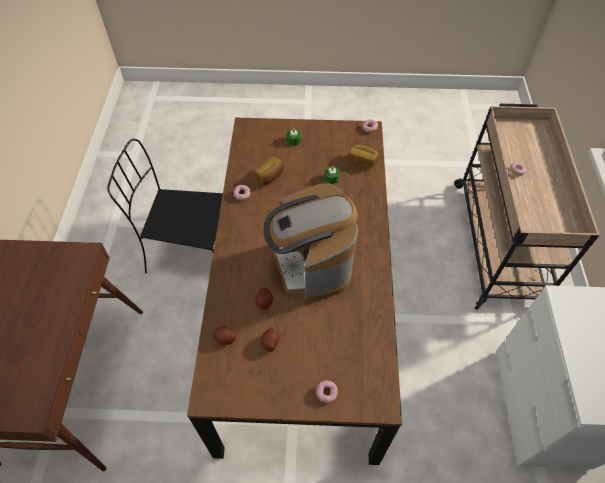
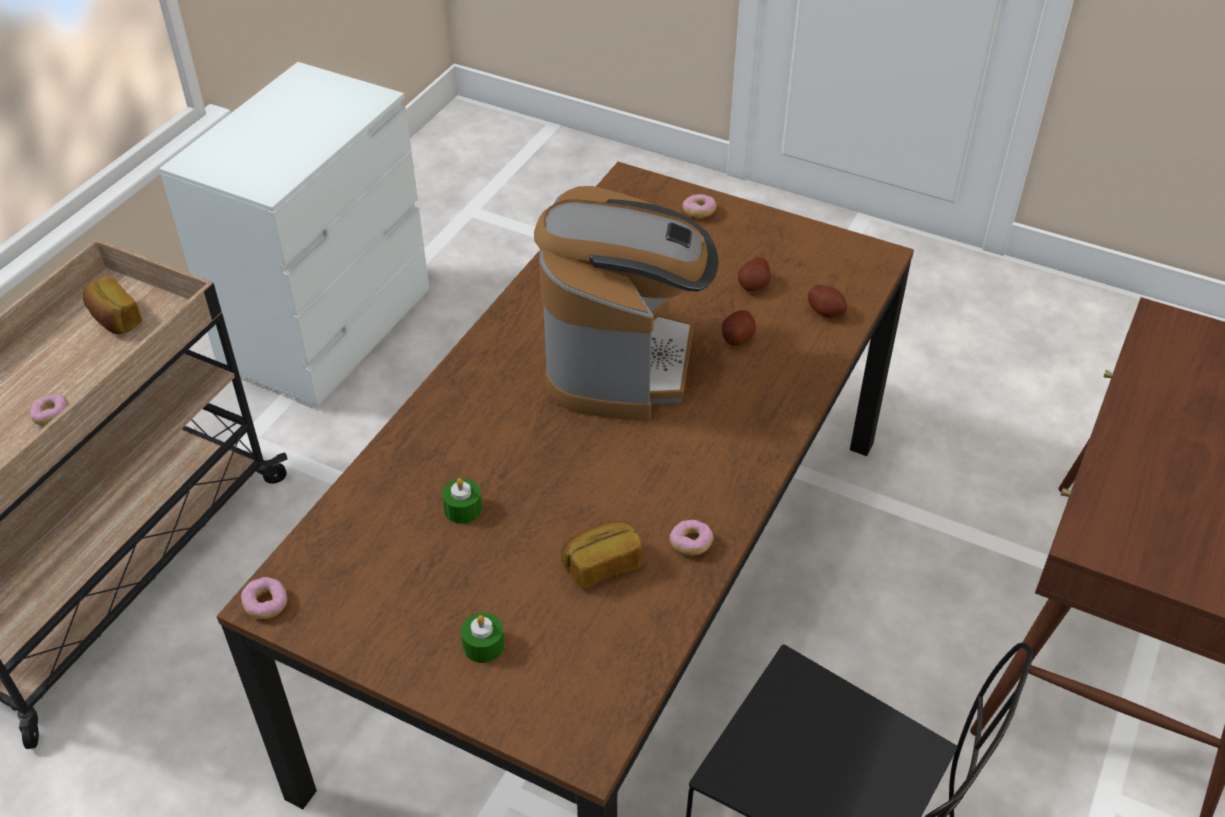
camera: 155 degrees left, 10 degrees down
bread [349,144,379,169] -> bread moved to [83,276,142,334]

